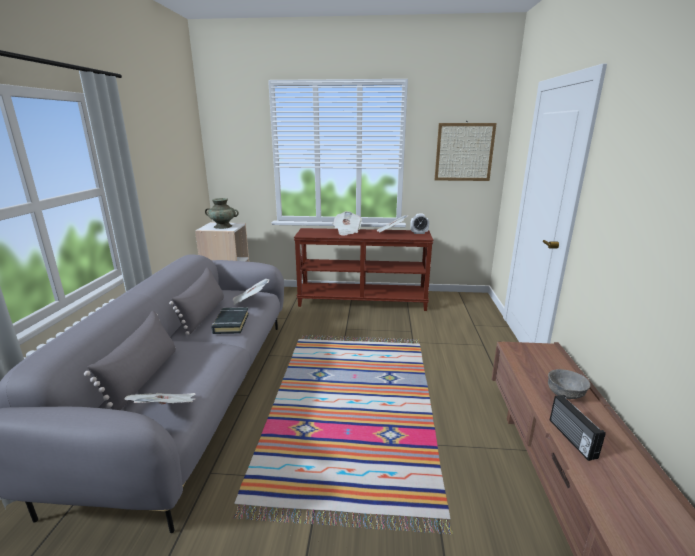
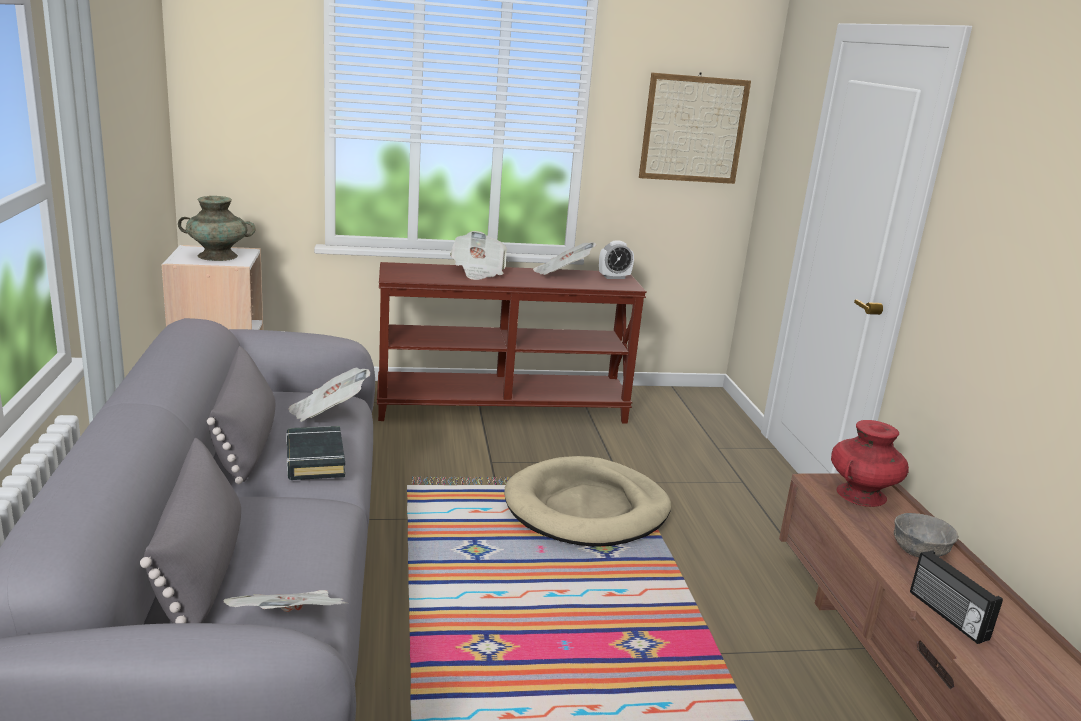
camera: 15 degrees left, 0 degrees up
none -> beige dog bed [504,456,671,547]
none -> red vase [831,420,909,507]

